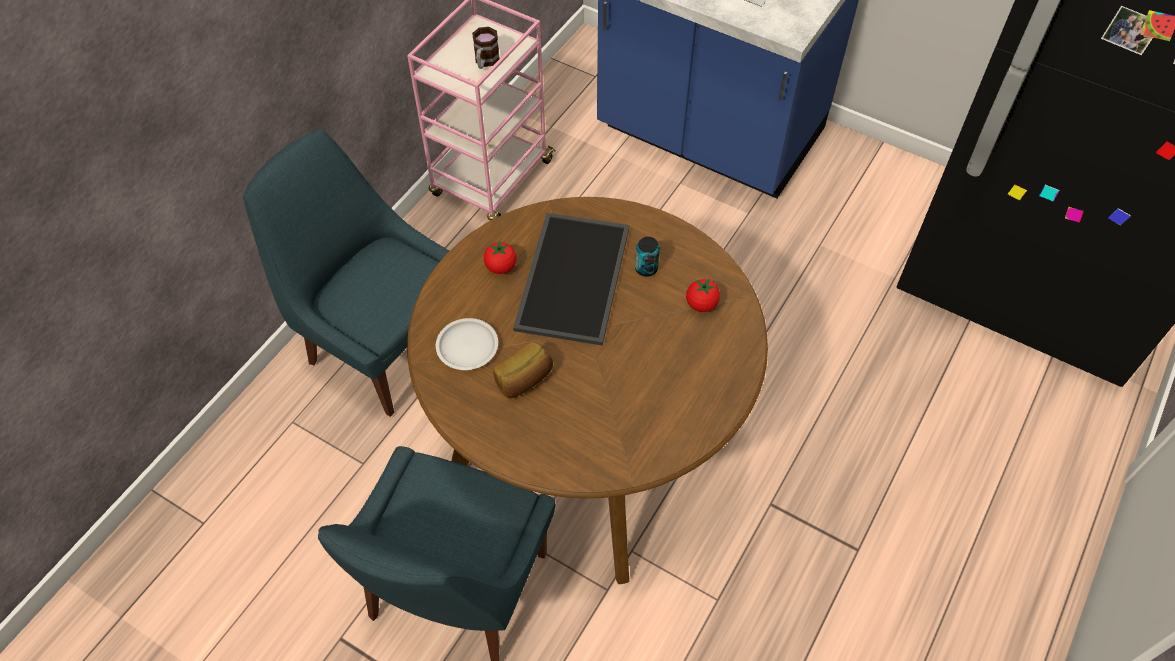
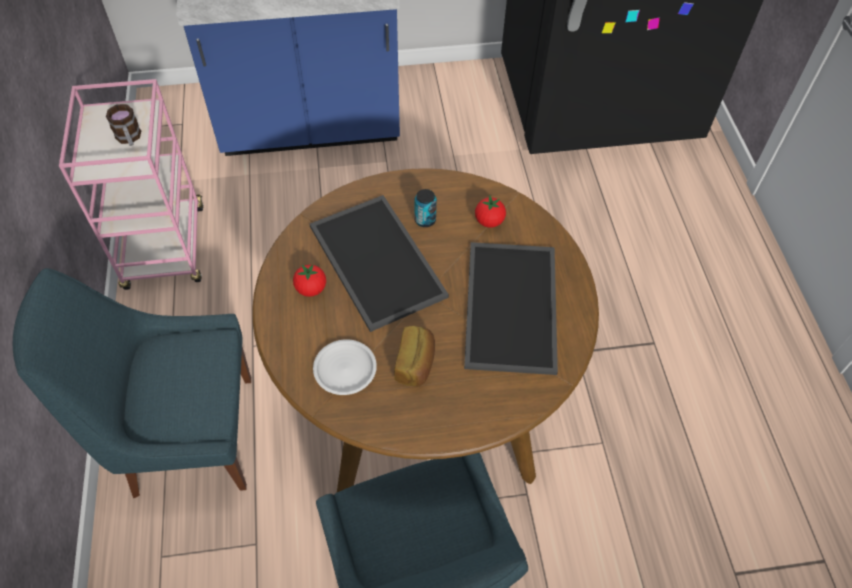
camera: 40 degrees left, 0 degrees up
none -> tray [464,242,558,375]

